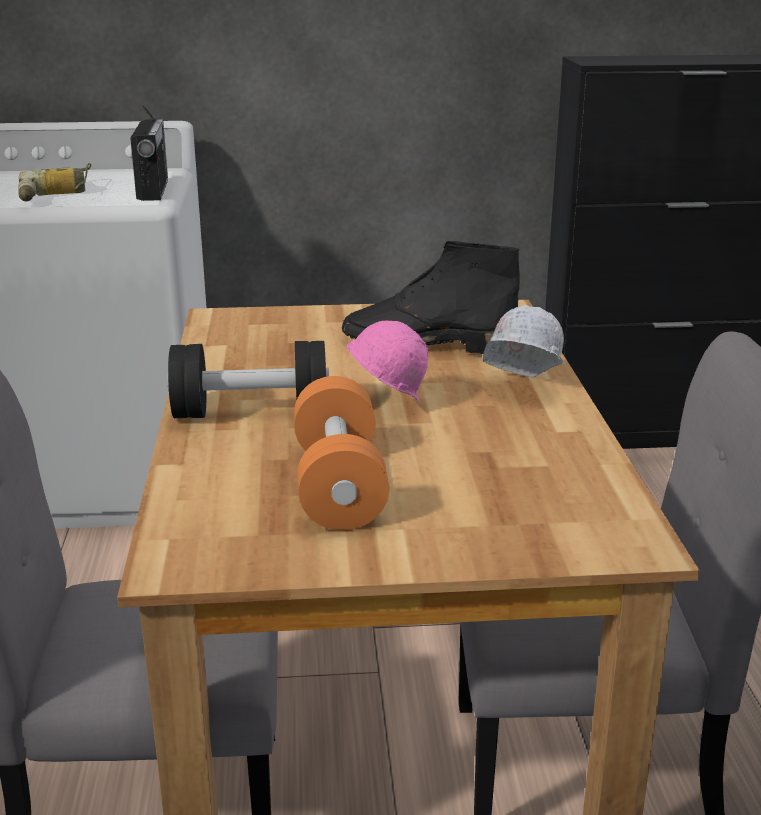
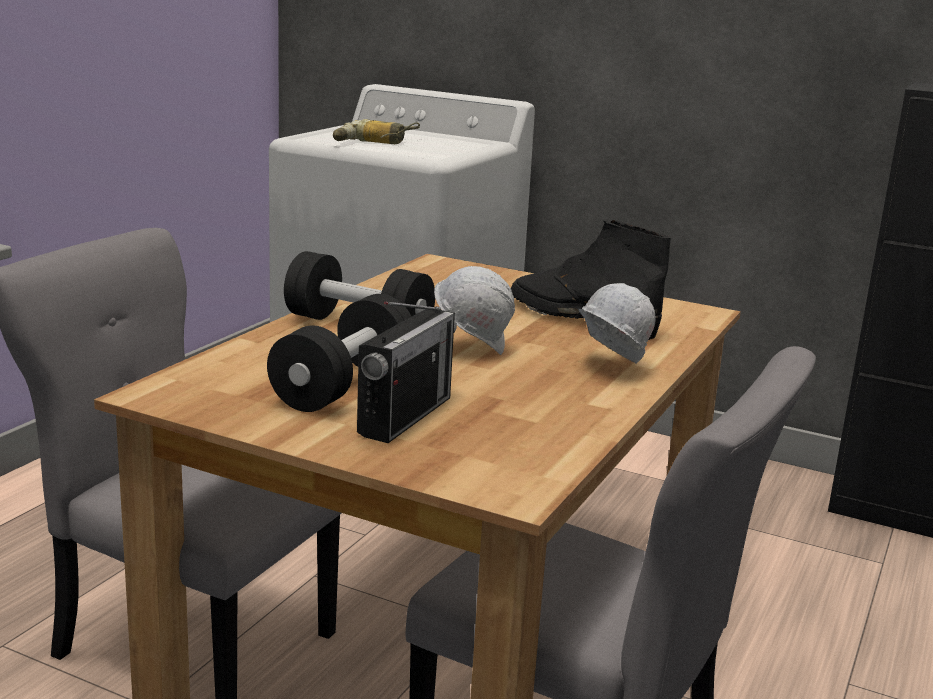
camera: 30 degrees right, 5 degrees down
radio [130,105,168,201] -> radio moved to [357,302,457,443]
orange dumbbell [294,376,389,530] -> black dumbbell [267,294,412,412]
pink hard hat [347,320,428,404] -> white hard hat [434,266,515,355]

